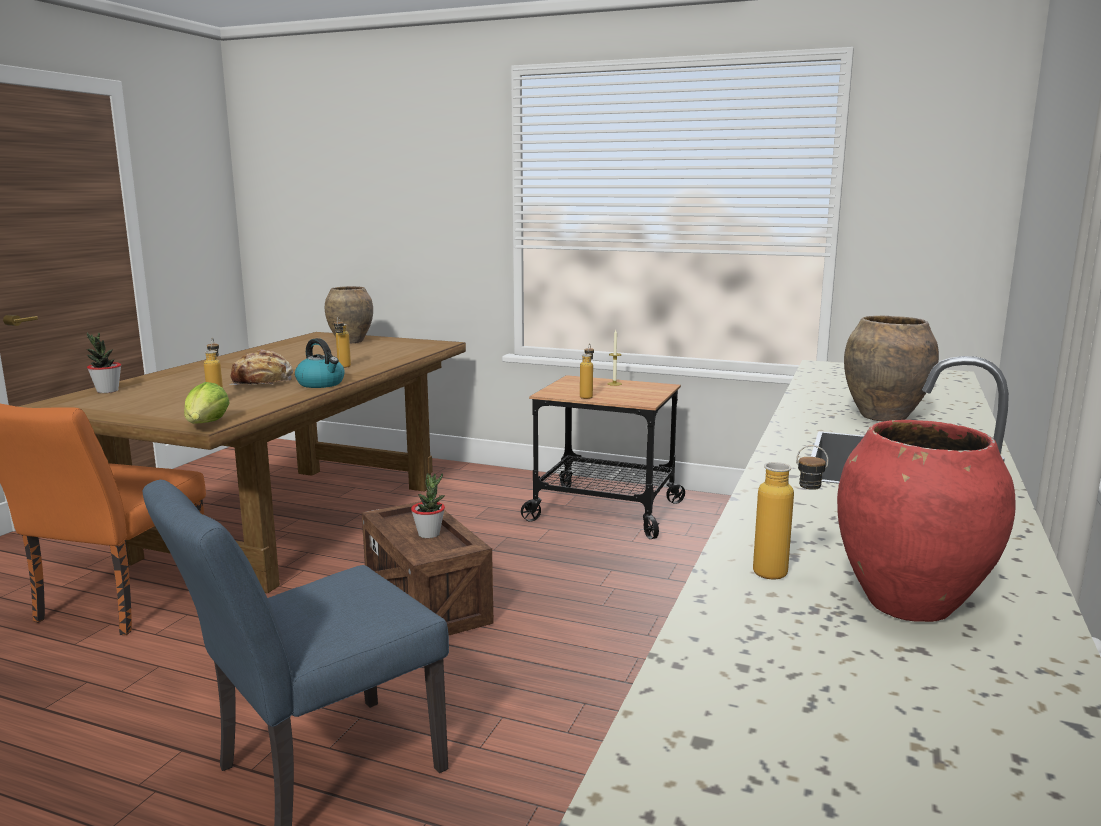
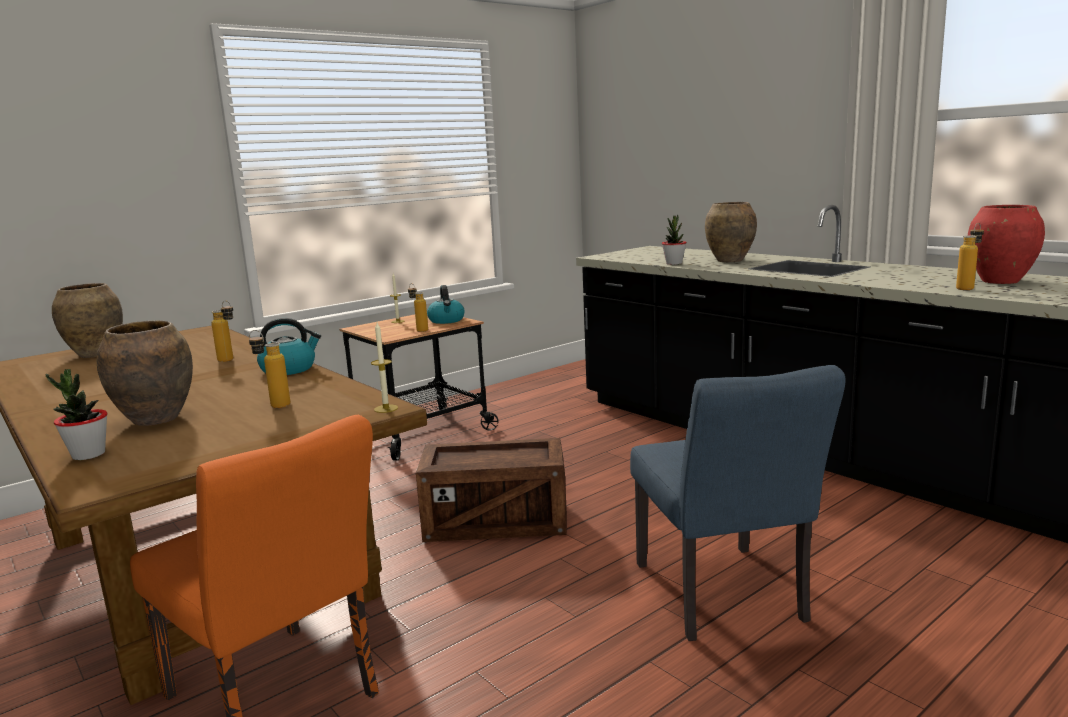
camera: 60 degrees left, 0 degrees up
lettuce [184,382,230,424] -> candle [371,322,398,413]
bread [228,349,293,385] -> none
potted plant [411,473,445,538] -> potted plant moved to [662,215,687,265]
none -> brown vase [97,321,193,426]
none -> kettle [427,285,465,324]

